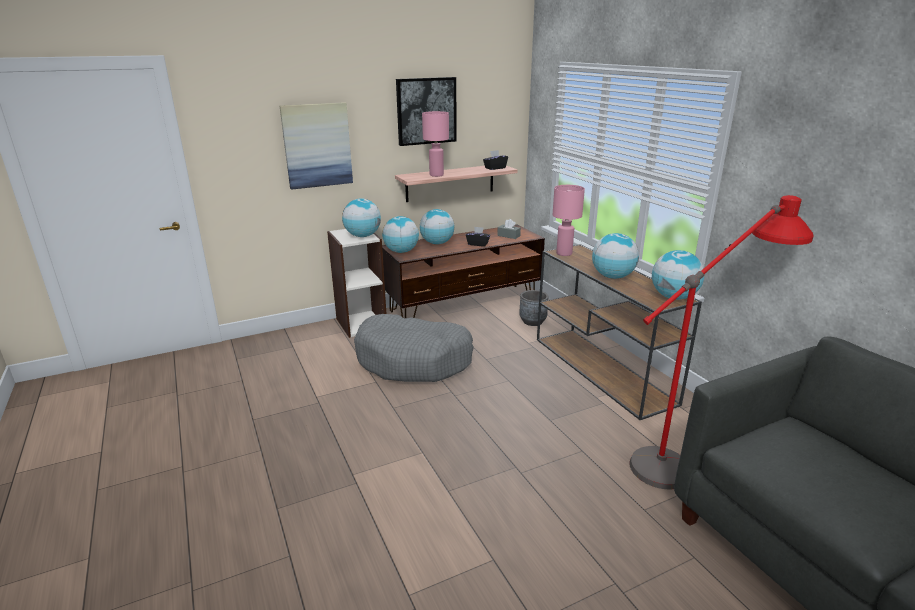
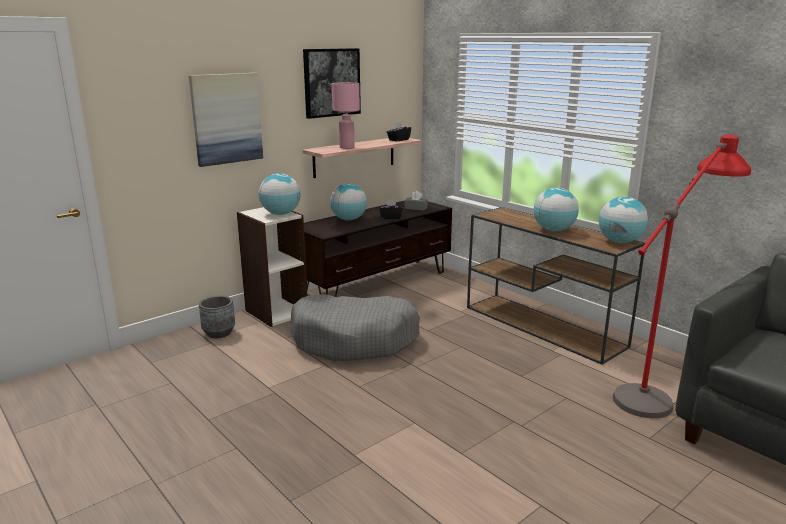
camera: 15 degrees left, 5 degrees down
globe [382,216,419,253] -> none
grey planter [519,290,548,326] -> grey planter moved to [199,296,235,338]
pink table lamp [553,185,585,256] -> none

